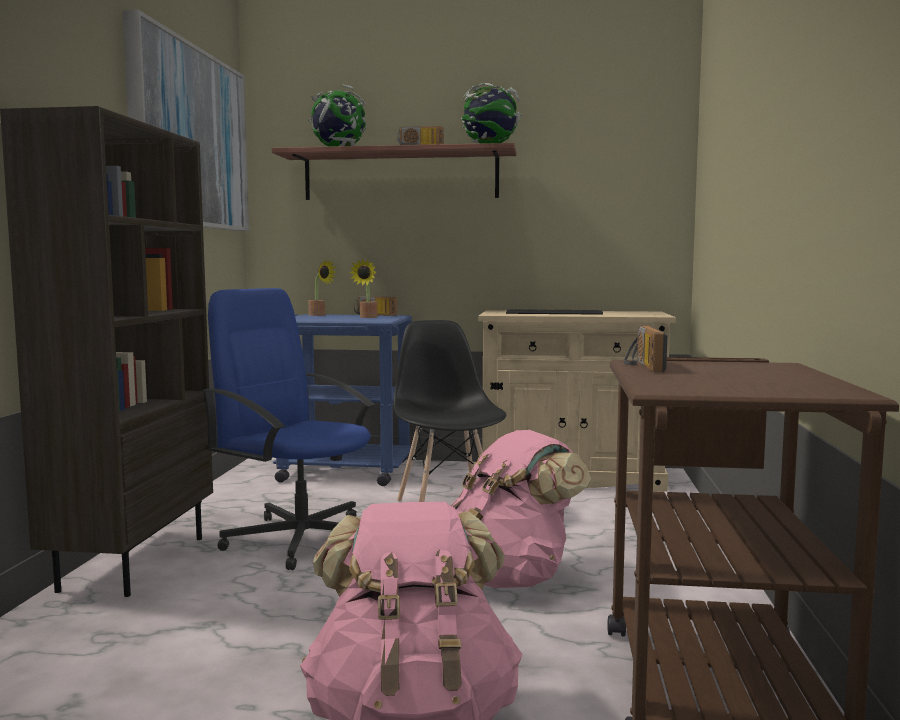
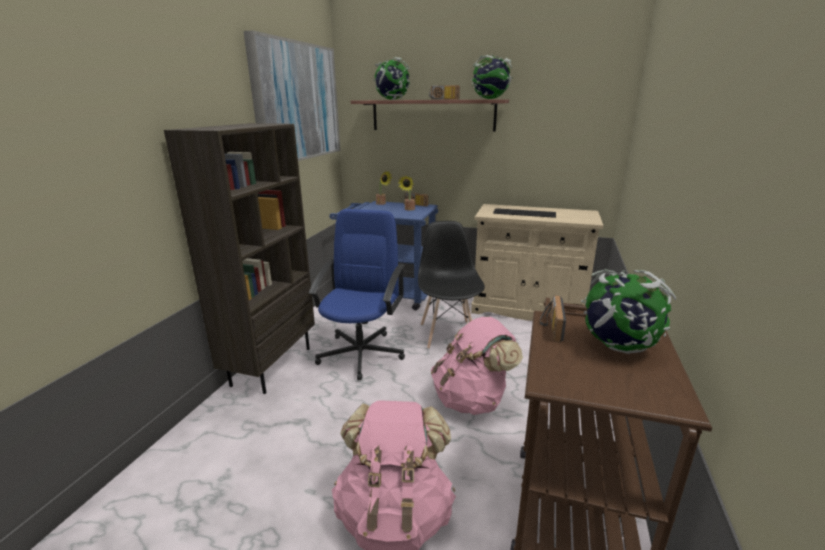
camera: 10 degrees right, 15 degrees up
blue office chair [202,288,375,570] -> blue office chair turned 60 degrees clockwise [309,209,405,380]
none -> globe [581,269,676,354]

